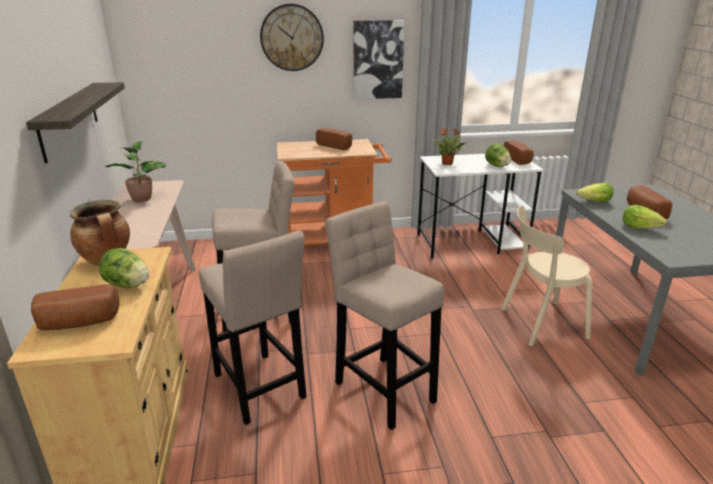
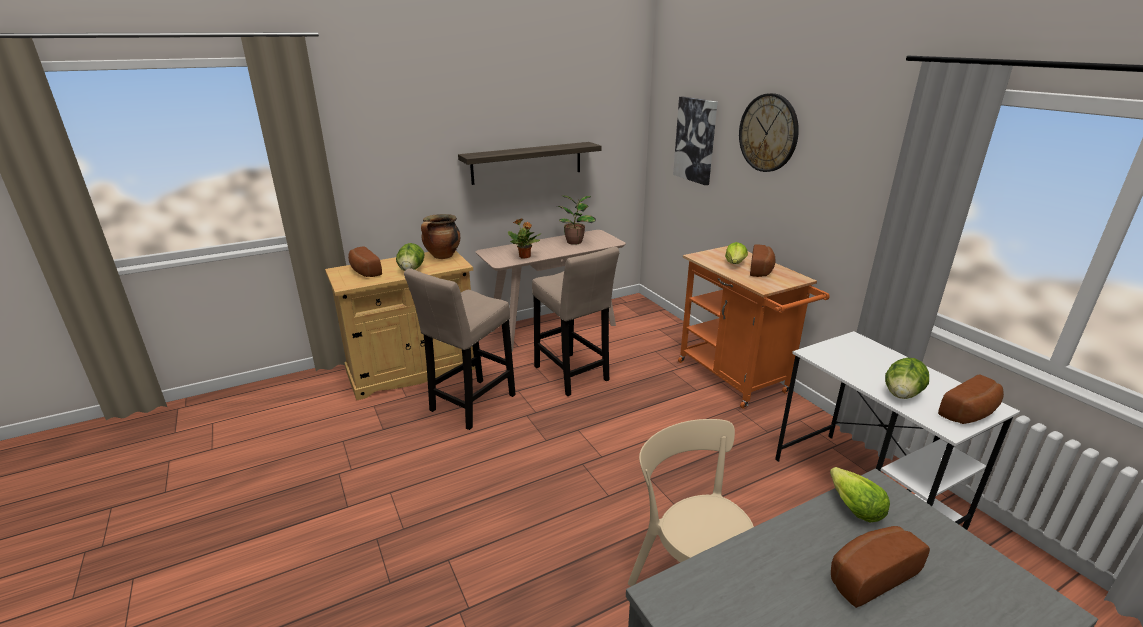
camera: 70 degrees right, 0 degrees up
beige stool [325,201,444,430] -> none
picture [354,20,405,99] -> picture moved to [673,96,718,185]
potted plant [433,128,465,165] -> potted plant moved to [508,219,541,259]
lettuce [623,205,667,229] -> lettuce moved to [725,242,748,264]

